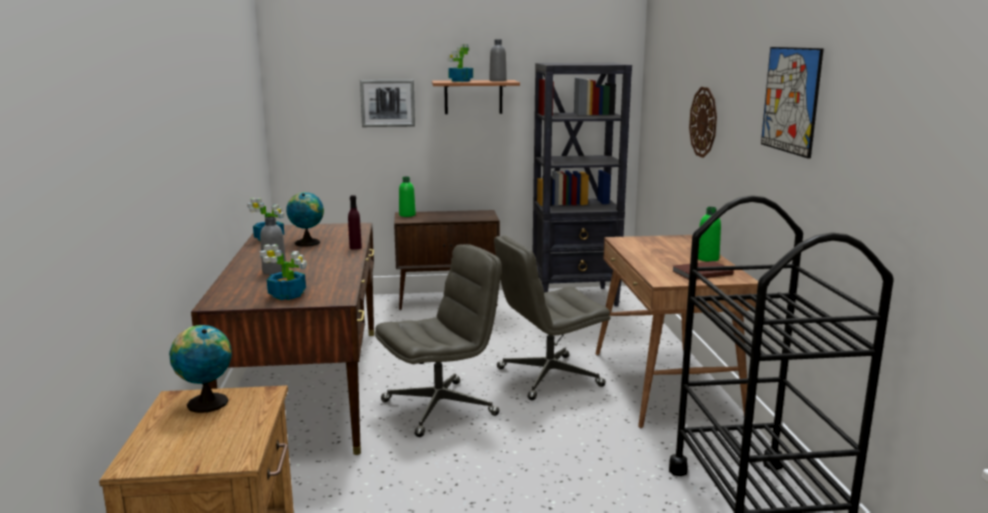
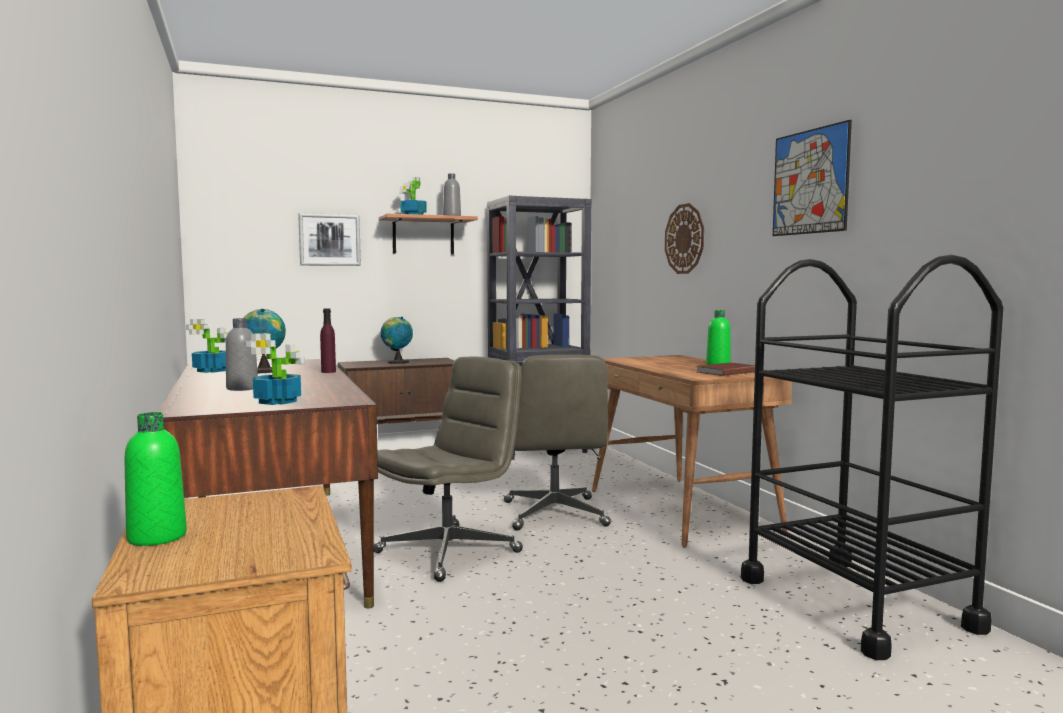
camera: 15 degrees left, 10 degrees down
globe [169,325,232,413] -> globe moved to [381,317,413,364]
green bottle [399,177,416,217] -> green bottle moved to [124,412,187,546]
grey office chair [494,235,611,400] -> grey office chair turned 60 degrees counterclockwise [504,354,611,531]

